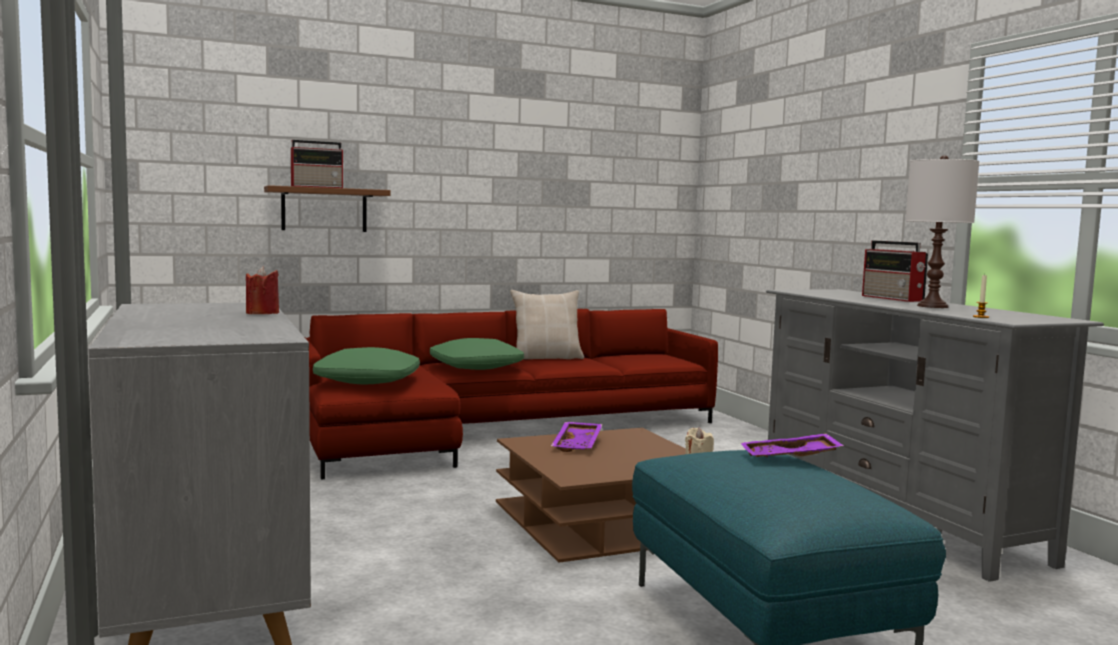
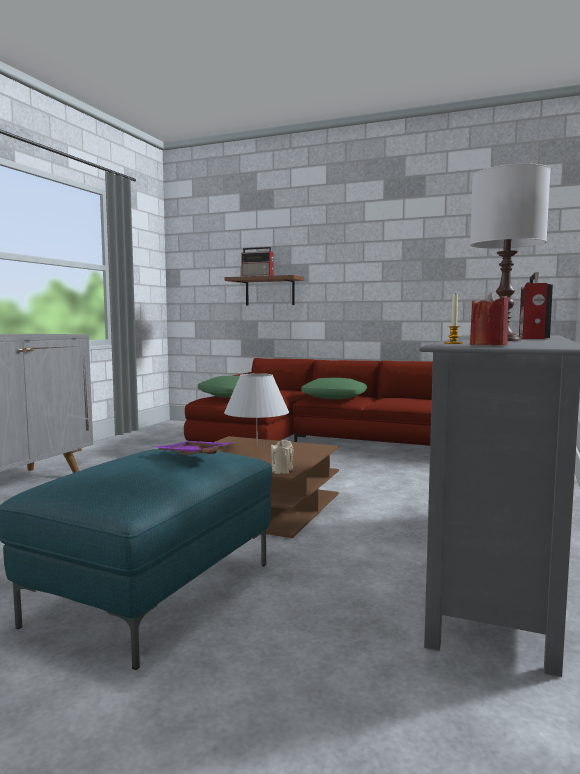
camera: 45 degrees right, 0 degrees up
red candle [246,267,279,314] -> red candle moved to [470,292,509,346]
beige pillow [510,290,584,359] -> none
purple tray [551,422,603,452] -> white table lamp [224,373,289,447]

